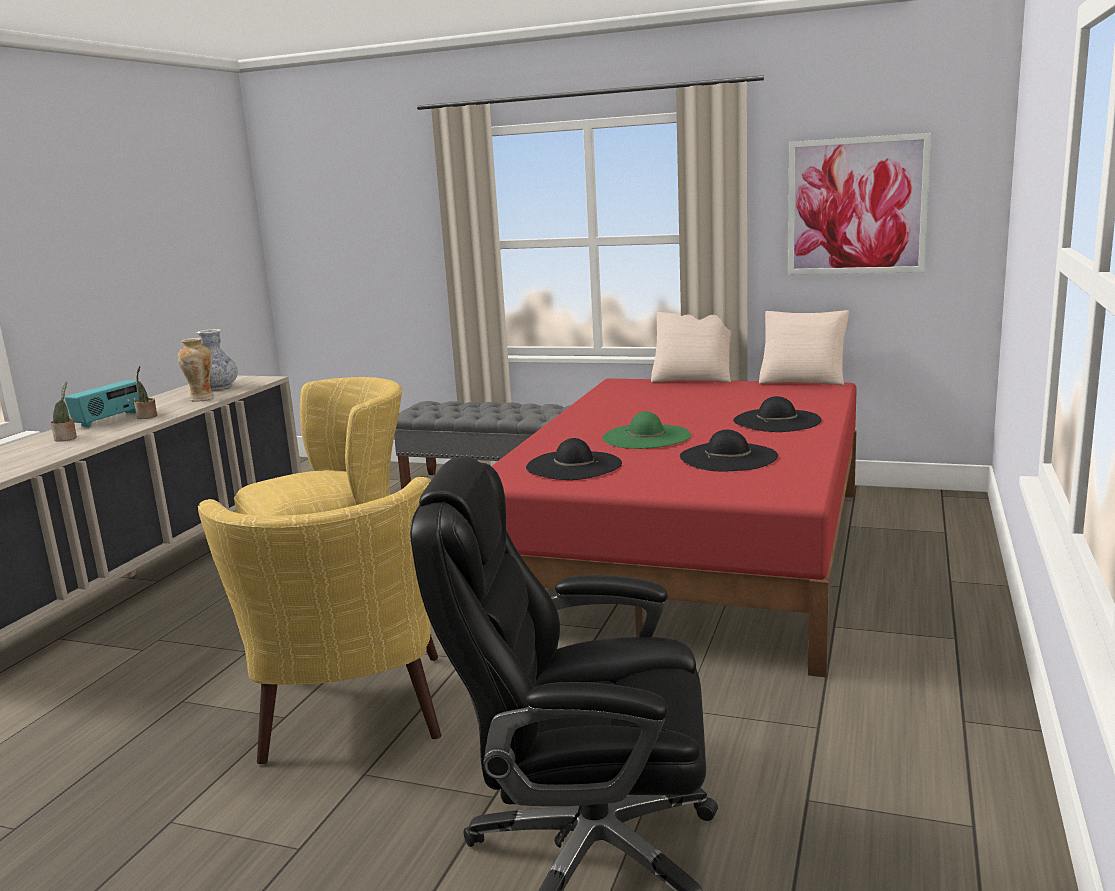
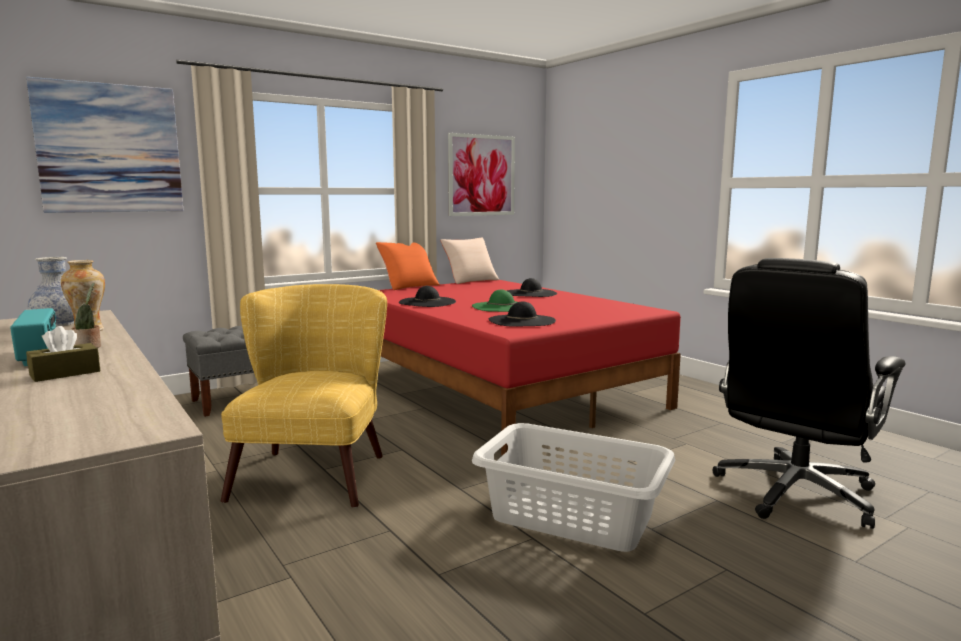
camera: 55 degrees left, 5 degrees down
potted plant [51,382,77,441] -> brown tissue box [26,326,100,382]
yellow armchair [198,477,441,765] -> grey laundry basket [472,423,675,552]
beige pillow [651,312,732,383] -> orange pillow [376,242,440,290]
black hat [680,430,778,472] -> black hat moved to [399,286,456,307]
none -> picture [26,77,184,213]

